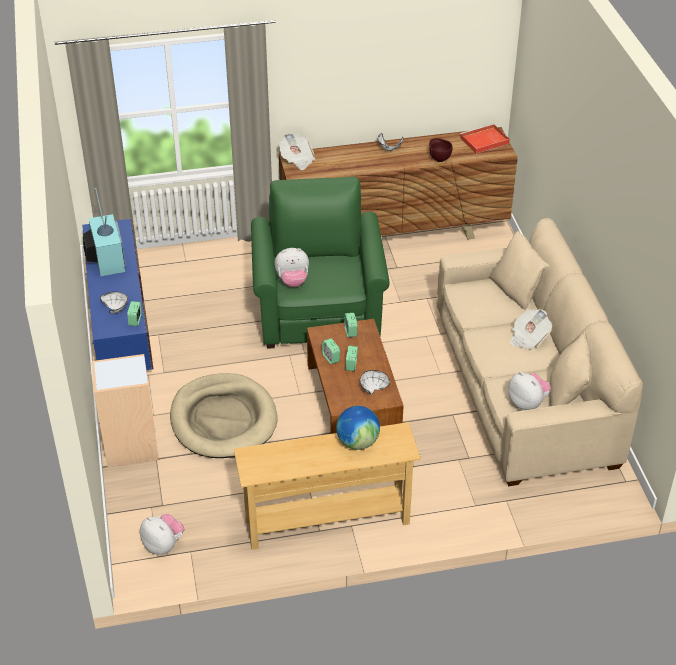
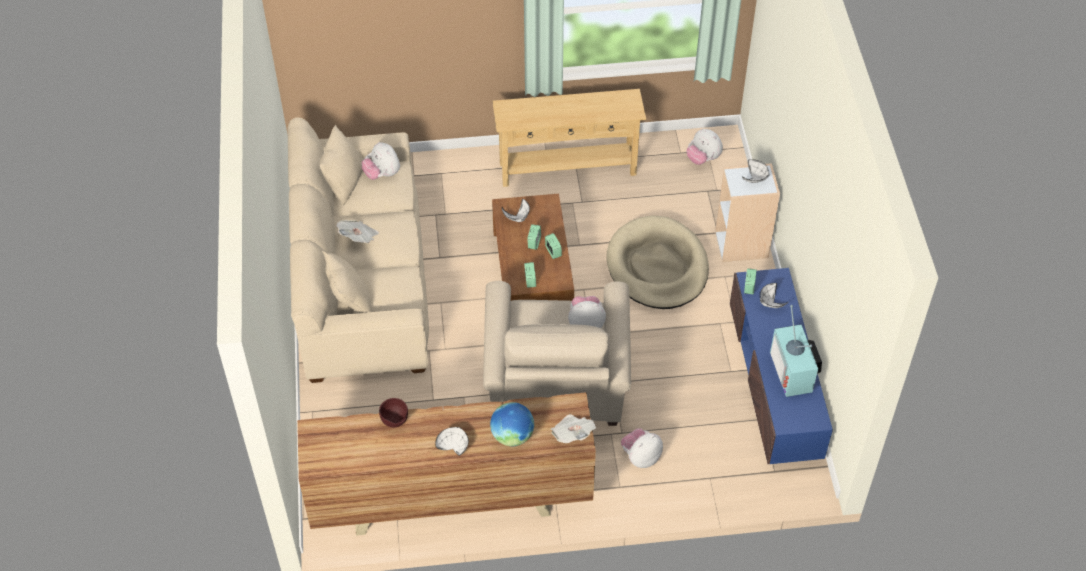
camera: 175 degrees left, 10 degrees up
green armchair [251,176,390,349] -> beige armchair [483,281,631,426]
globe [336,406,380,450] -> globe moved to [490,402,534,446]
red tray [460,124,510,154] -> none
none -> plush toy [621,428,663,468]
none -> white bowl [742,159,769,183]

